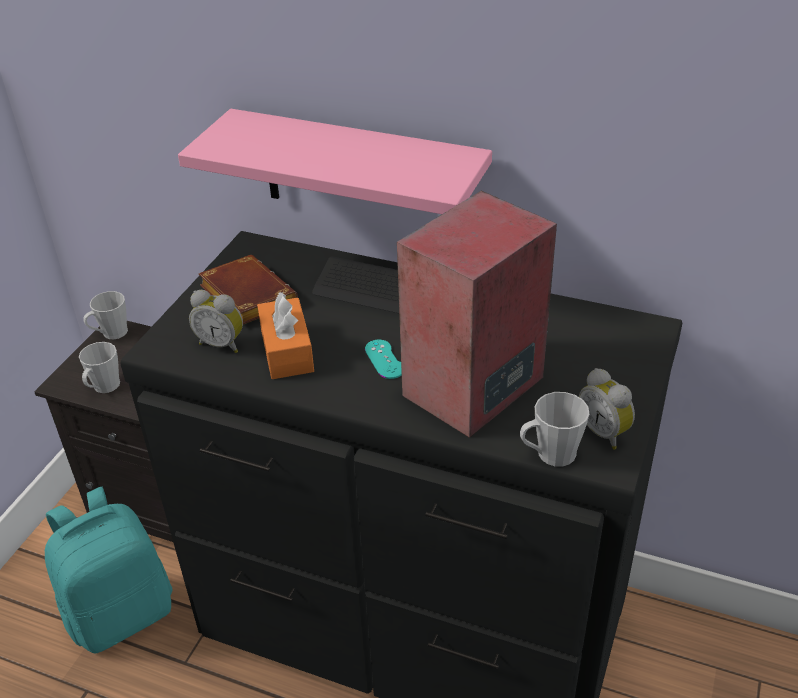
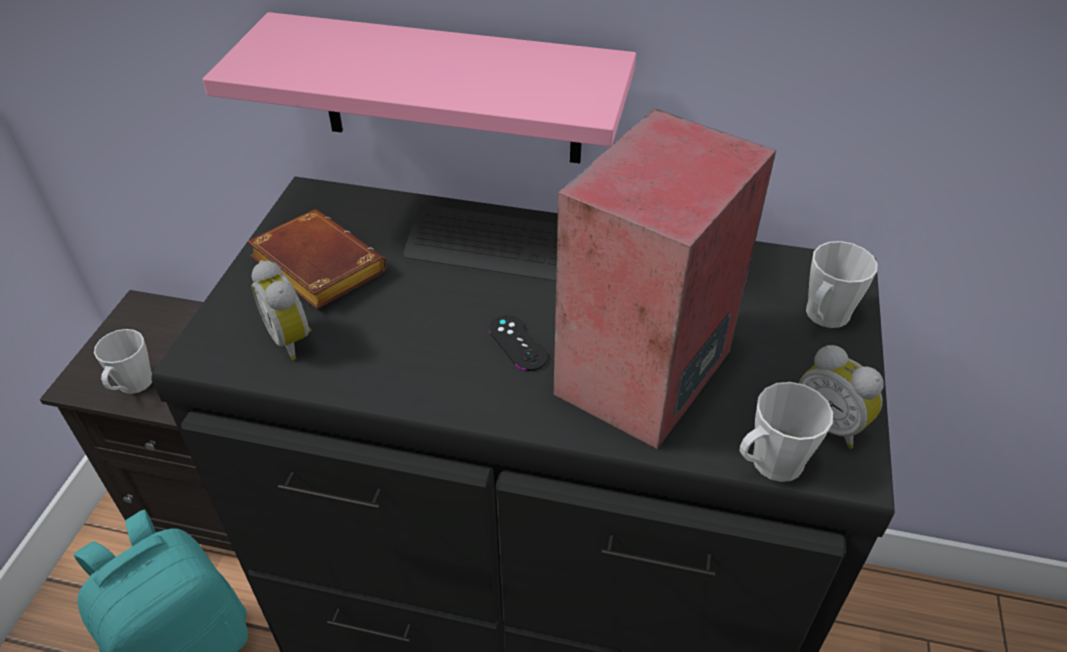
camera: 10 degrees left, 5 degrees up
grey mug [83,291,128,339] -> grey mug moved to [806,241,878,328]
alarm clock [189,290,243,353] -> alarm clock turned 45 degrees clockwise [252,260,311,360]
orange tissue box [257,292,314,379] -> none
turquoise game controller [365,340,402,379] -> black game controller [489,315,548,371]

